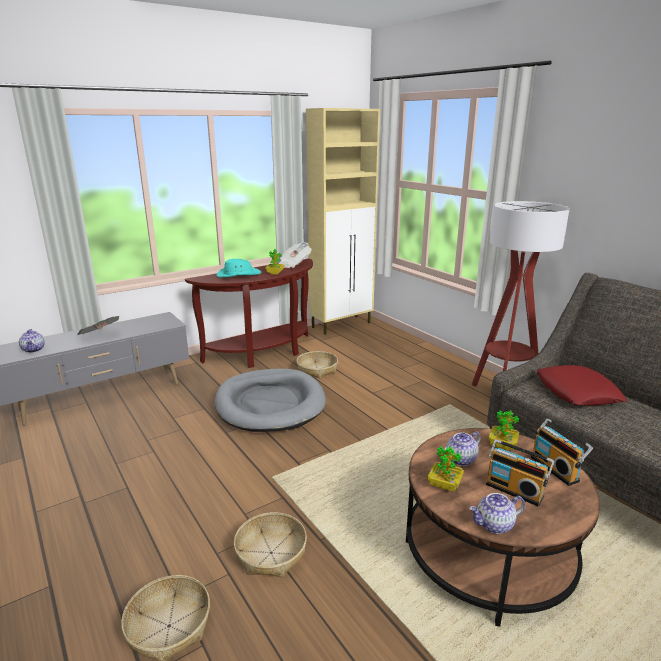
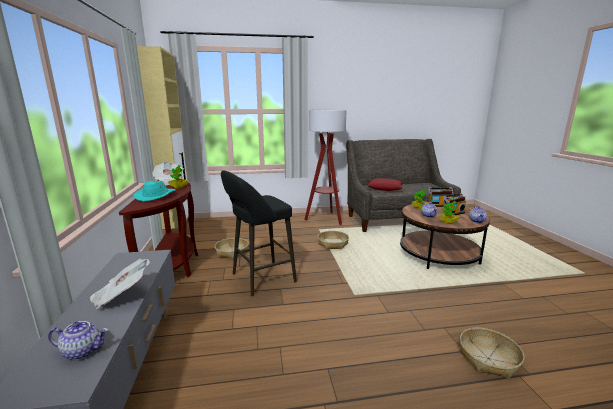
camera: 65 degrees left, 5 degrees down
grey dog bed [215,369,326,432] -> black stool [221,170,297,296]
basket [234,512,307,577] -> basket moved to [318,231,349,250]

